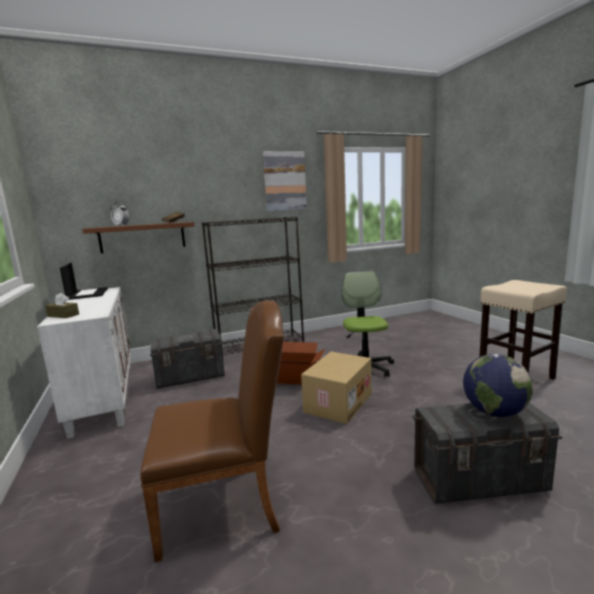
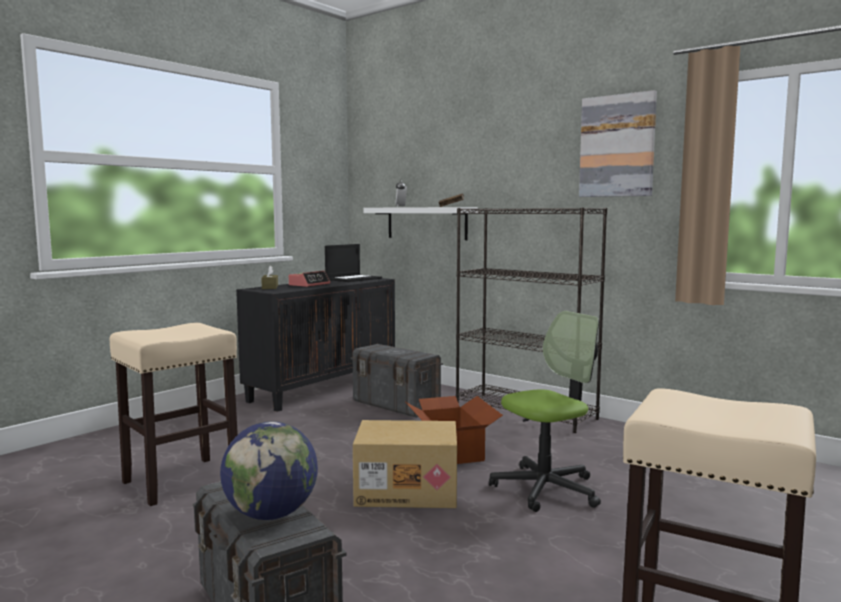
camera: 60 degrees right, 5 degrees down
white cabinet [37,287,131,439] -> black cabinet [236,278,395,412]
brown shelf [82,222,195,254] -> white shelf [363,207,478,240]
brown chair [140,300,284,562] -> beige stool [109,323,238,506]
none -> alarm clock [288,271,330,287]

